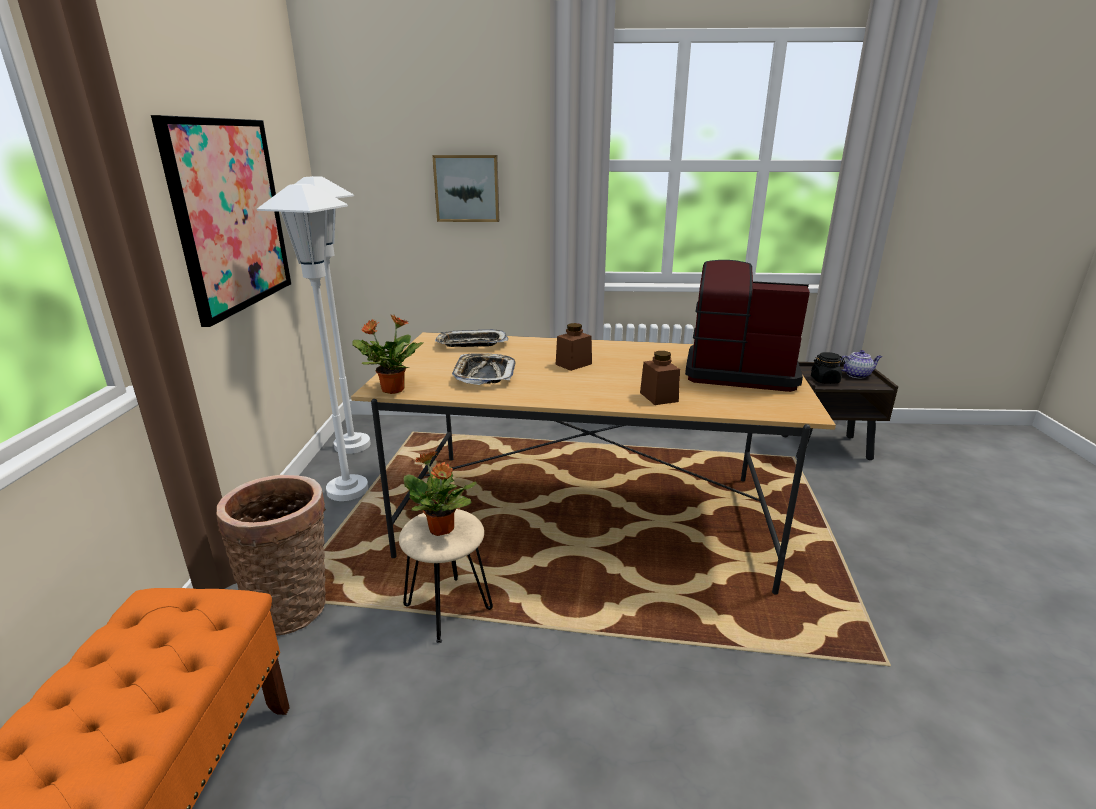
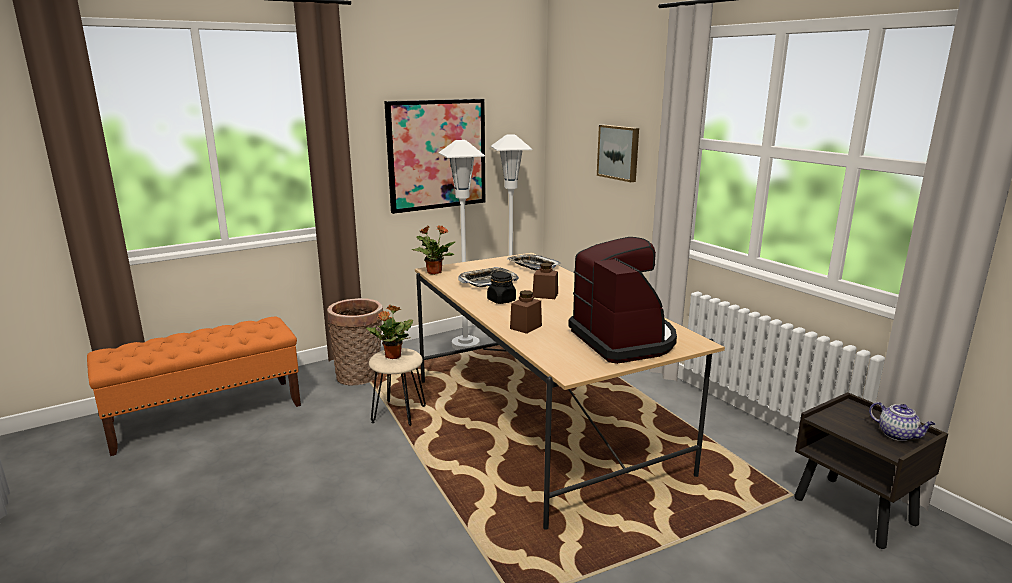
camera: 55 degrees right, 5 degrees down
black jar [811,352,845,384] -> black jar moved to [487,272,516,304]

